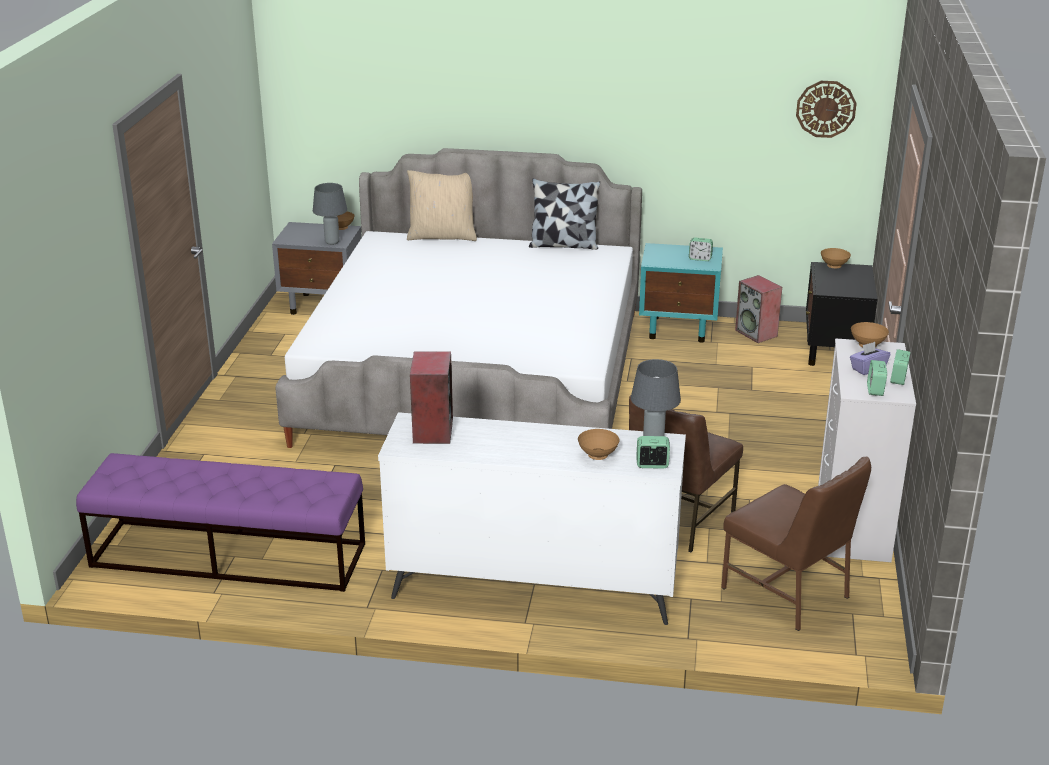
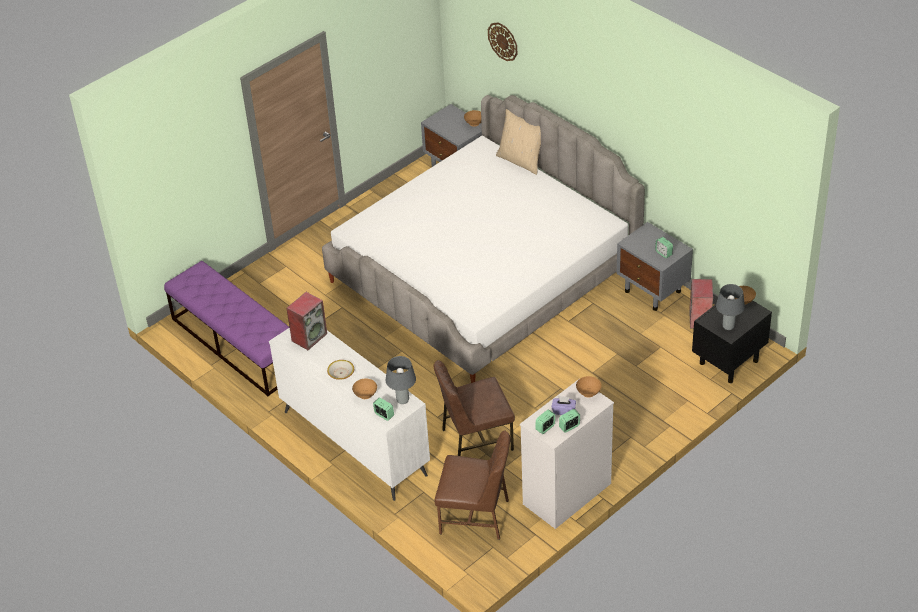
camera: 40 degrees right, 15 degrees up
grey table lamp [313,183,347,245] -> grey table lamp moved to [716,284,745,330]
pillow [529,178,600,250] -> none
turquoise nightstand [639,243,723,343] -> grey nightstand [617,222,693,311]
brown chair [721,457,871,631] -> brown chair turned 75 degrees counterclockwise [435,431,511,540]
wall clock [796,81,857,138] -> wall clock moved to [488,22,517,61]
none -> bowl [327,360,354,380]

